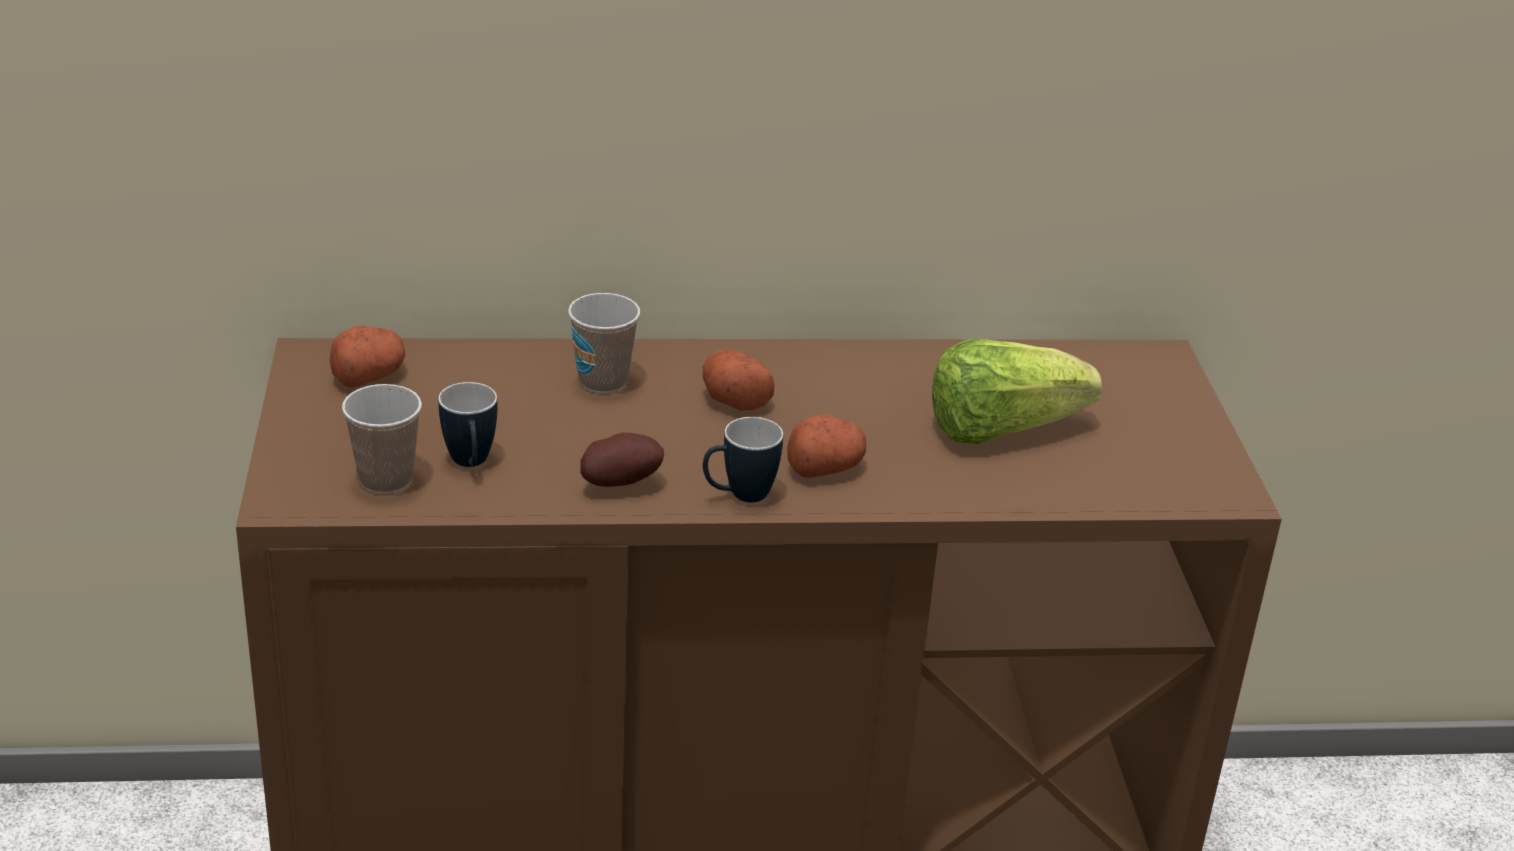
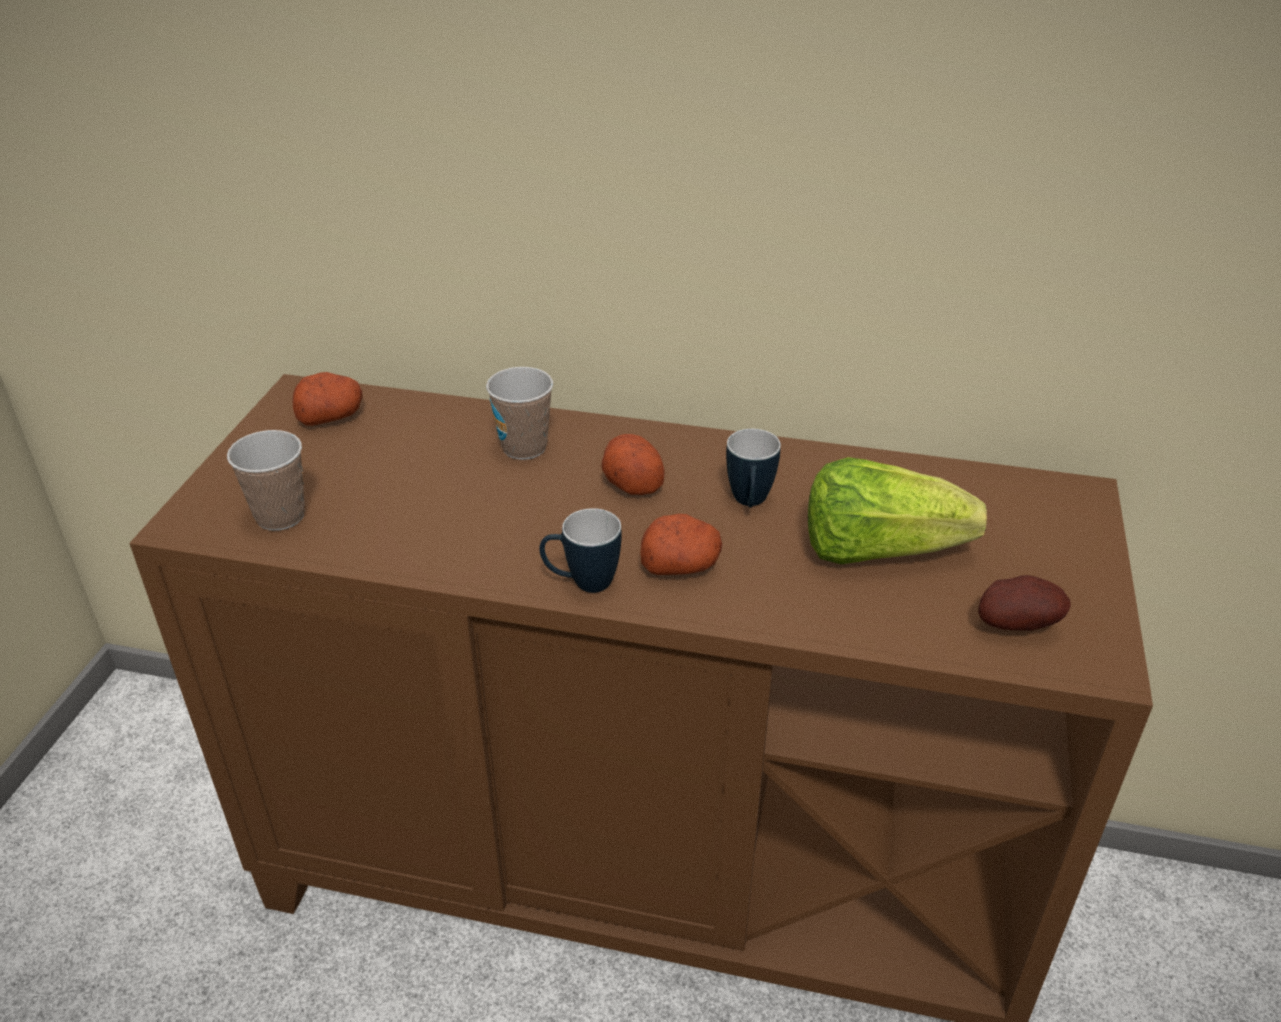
camera: 20 degrees right, 5 degrees up
mug [439,382,498,467] -> mug moved to [726,429,781,508]
potato [580,433,664,487] -> potato moved to [978,575,1071,631]

